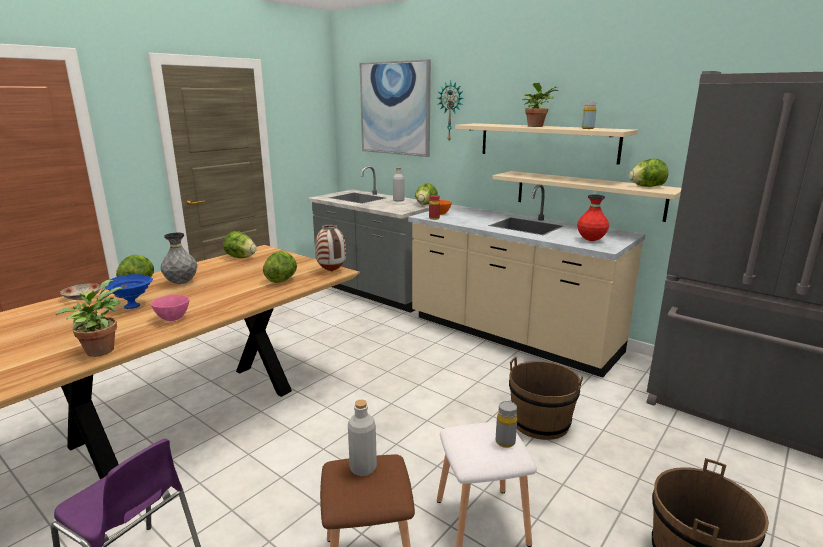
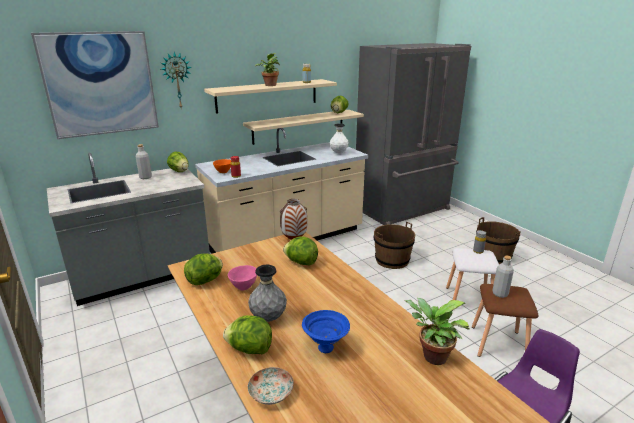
camera: 70 degrees left, 5 degrees up
pink bowl [151,295,190,321] -> pink bowl moved to [228,265,257,291]
red vase [577,194,609,241] -> white vase [330,123,349,153]

